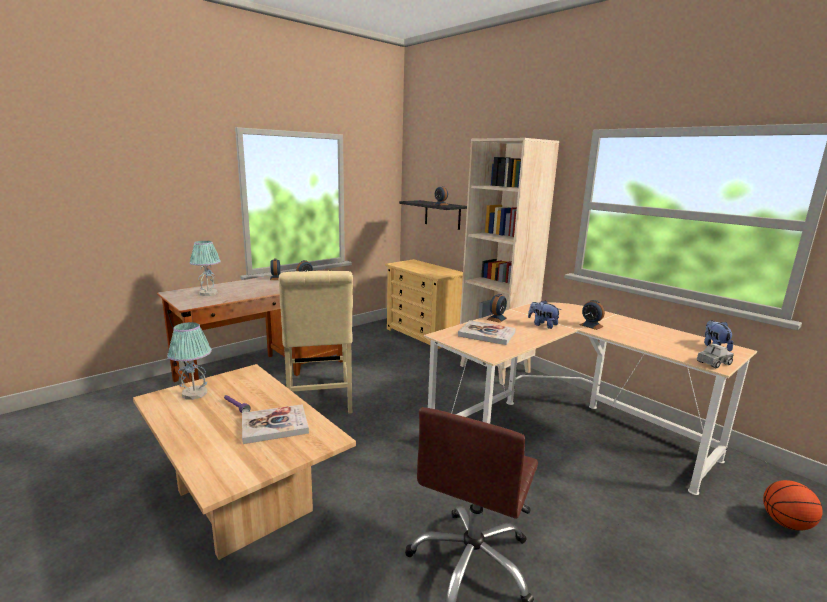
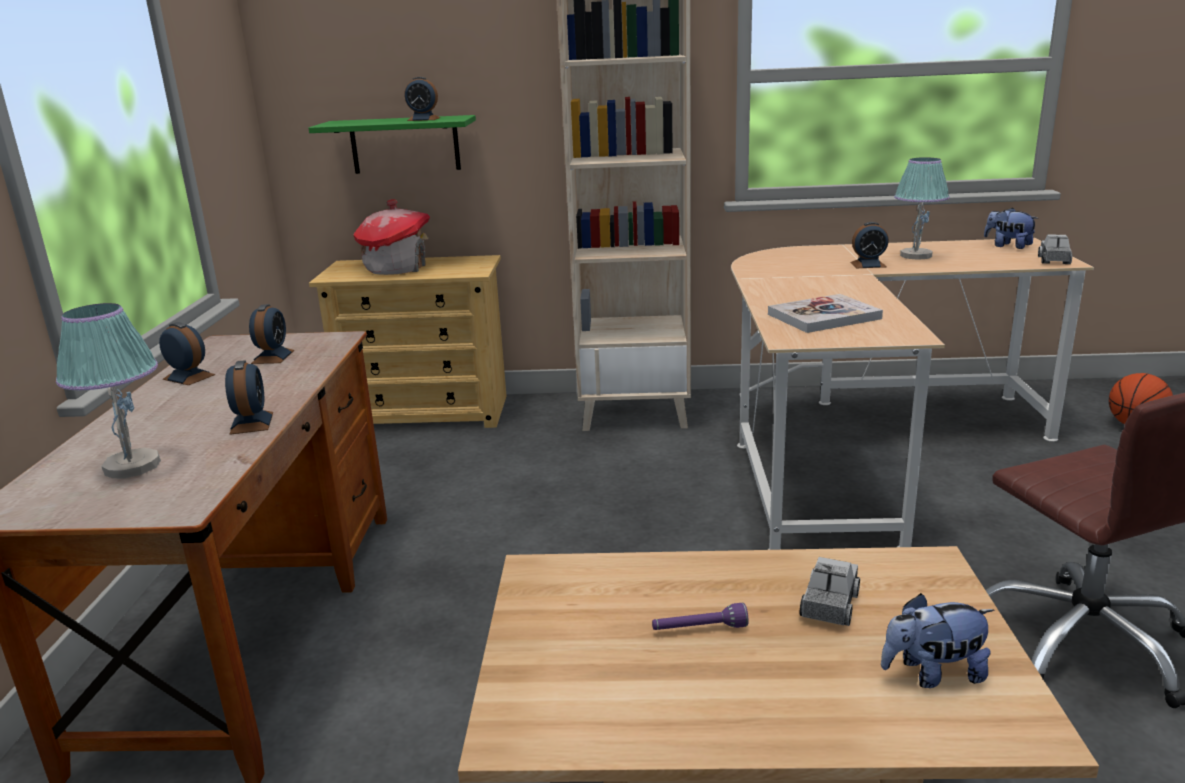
camera: 45 degrees left, 5 degrees up
table lamp [167,322,212,400] -> table lamp moved to [894,157,950,260]
book [242,404,309,444] -> toy truck [800,557,860,626]
beige chair [279,271,353,413] -> none
black shelf [399,200,467,230] -> green shelf [308,115,476,174]
alarm clock [487,294,507,323] -> alarm clock moved to [225,360,273,435]
plush toy [528,300,561,329] -> plush toy moved to [881,593,994,688]
none -> toy house [353,199,430,275]

